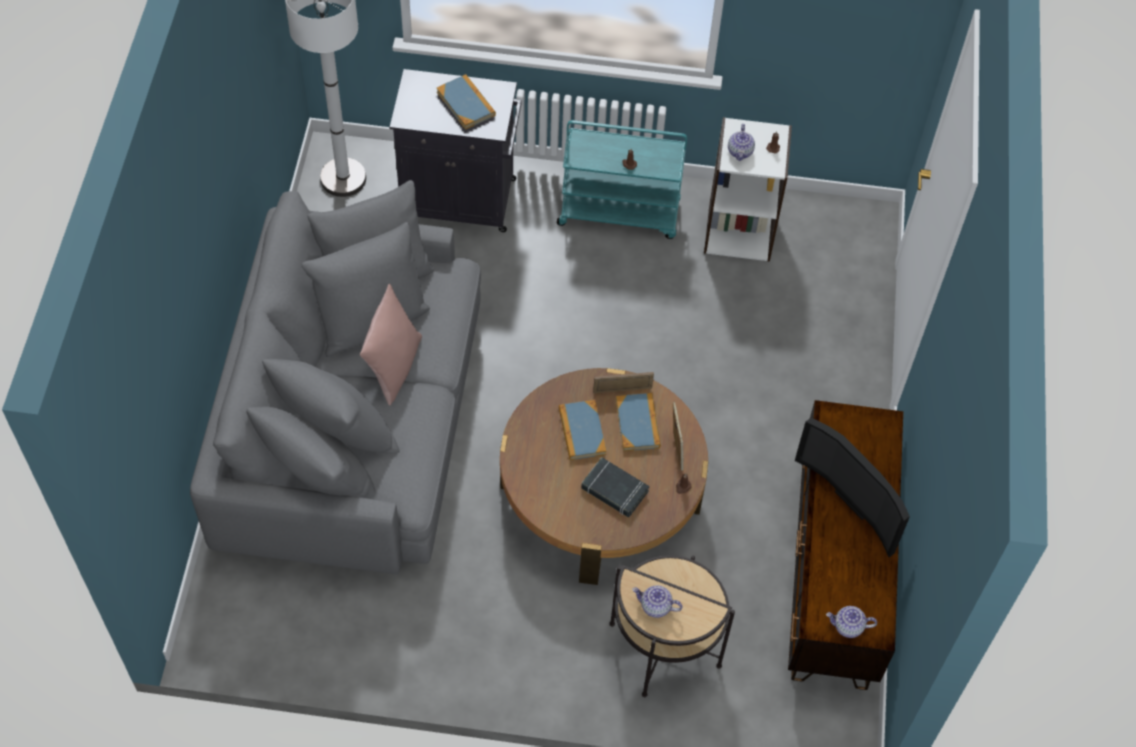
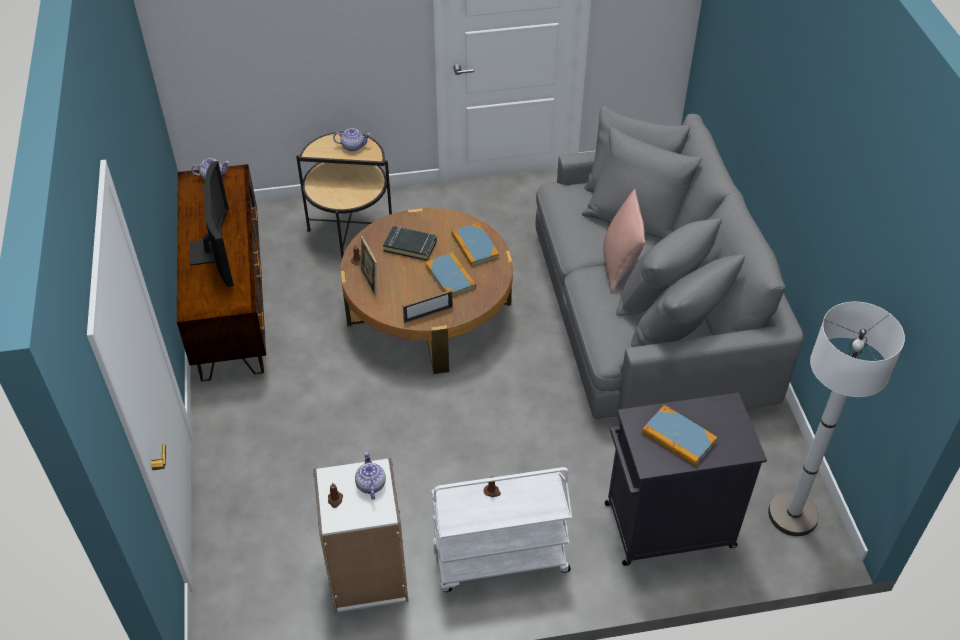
camera: 165 degrees right, 10 degrees down
turquoise cart [557,120,687,239] -> white cart [431,467,572,592]
book [616,393,661,451] -> book moved to [452,223,499,267]
television [795,417,910,557] -> television turned 45 degrees clockwise [189,161,234,287]

